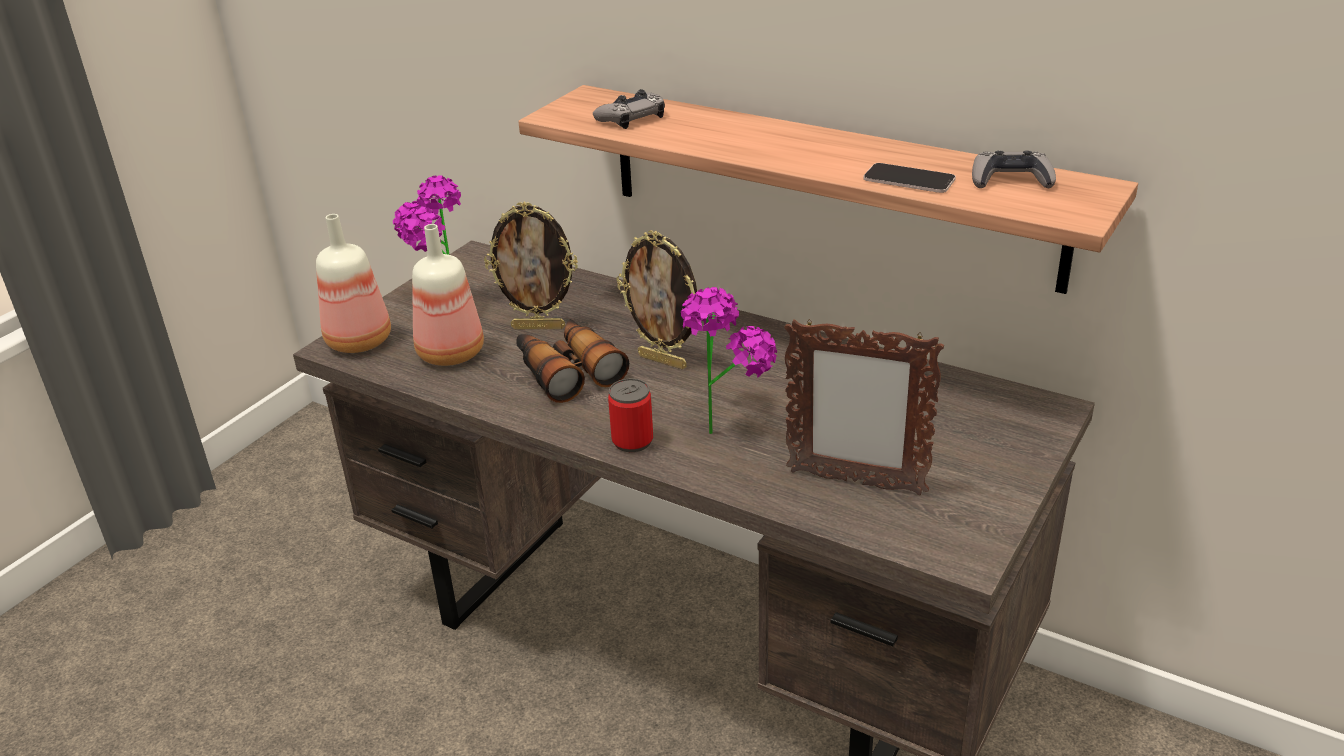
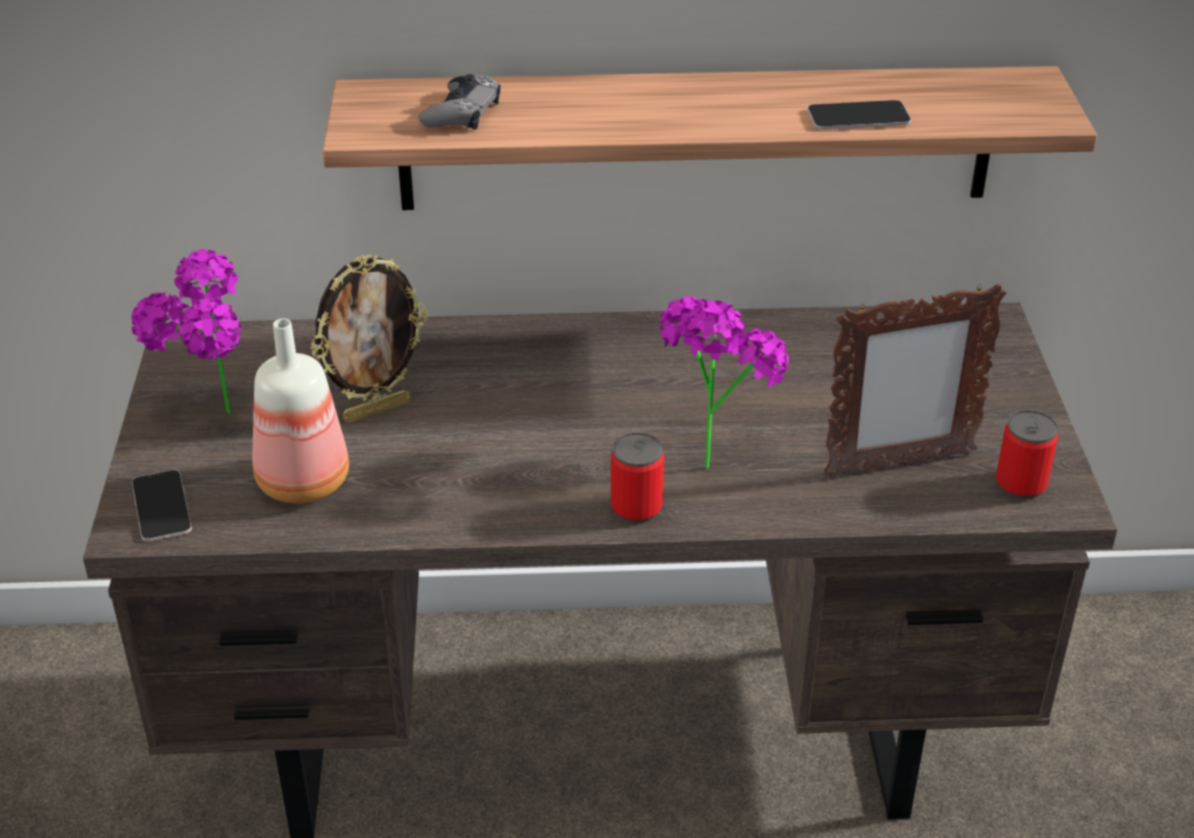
camera: 35 degrees left, 5 degrees up
bottle [316,214,391,353] -> phone [132,470,192,542]
binoculars [517,319,629,403] -> none
picture frame [616,230,697,370] -> none
grey game controller [972,150,1056,188] -> none
none -> can [996,410,1058,499]

